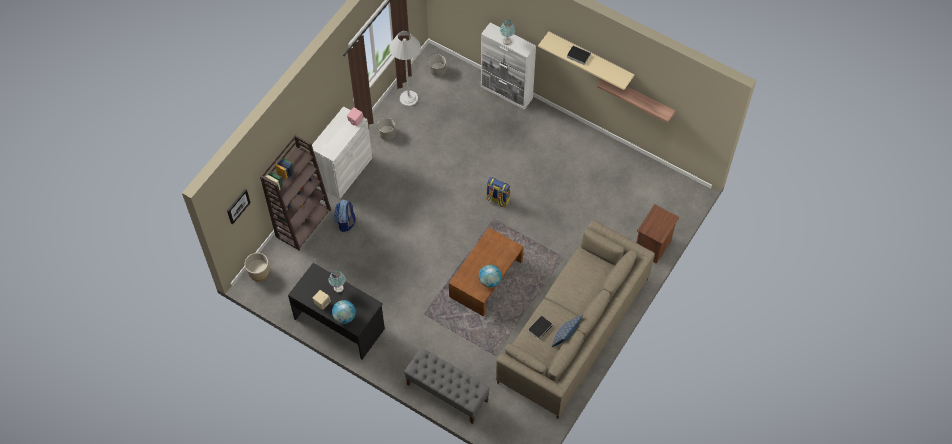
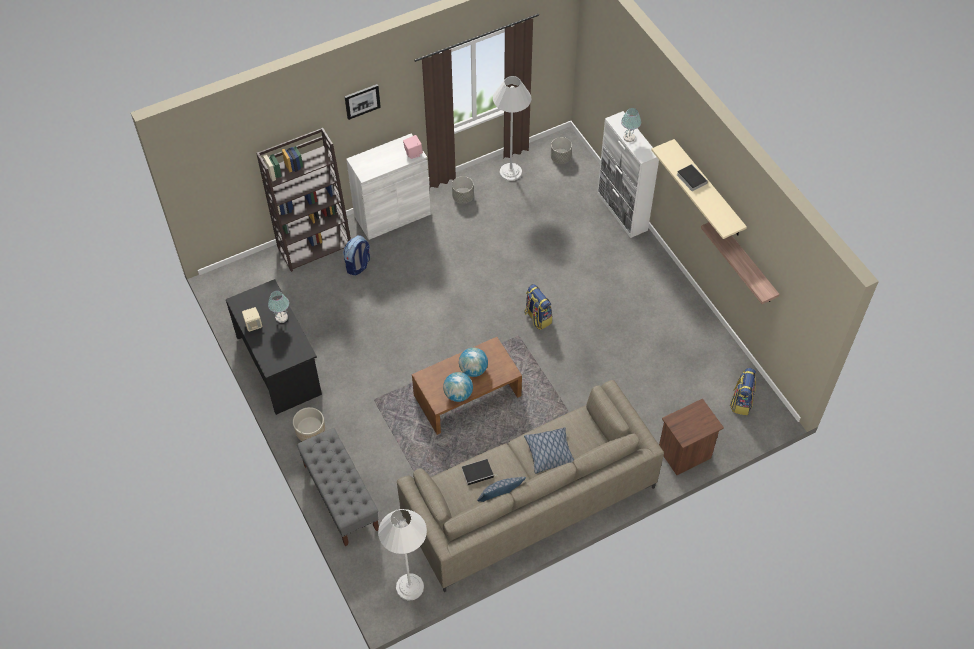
camera: 30 degrees right, 5 degrees down
picture [227,189,251,224] -> picture moved to [344,84,381,120]
beige planter [245,253,270,281] -> beige planter moved to [293,407,325,442]
globe [332,300,356,324] -> globe moved to [459,348,488,377]
none -> white floor lamp [378,509,427,601]
none -> pillow [524,427,574,474]
none -> backpack [730,368,756,416]

